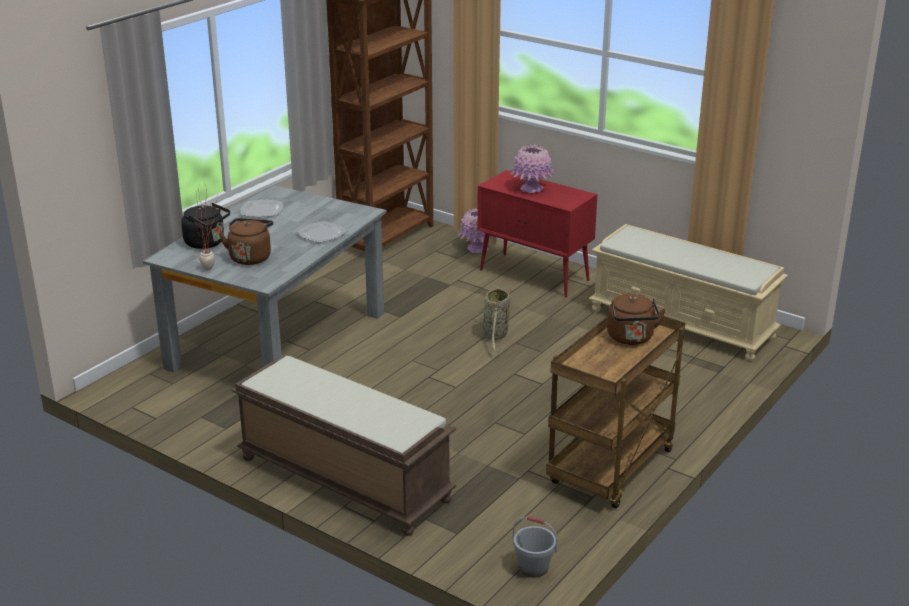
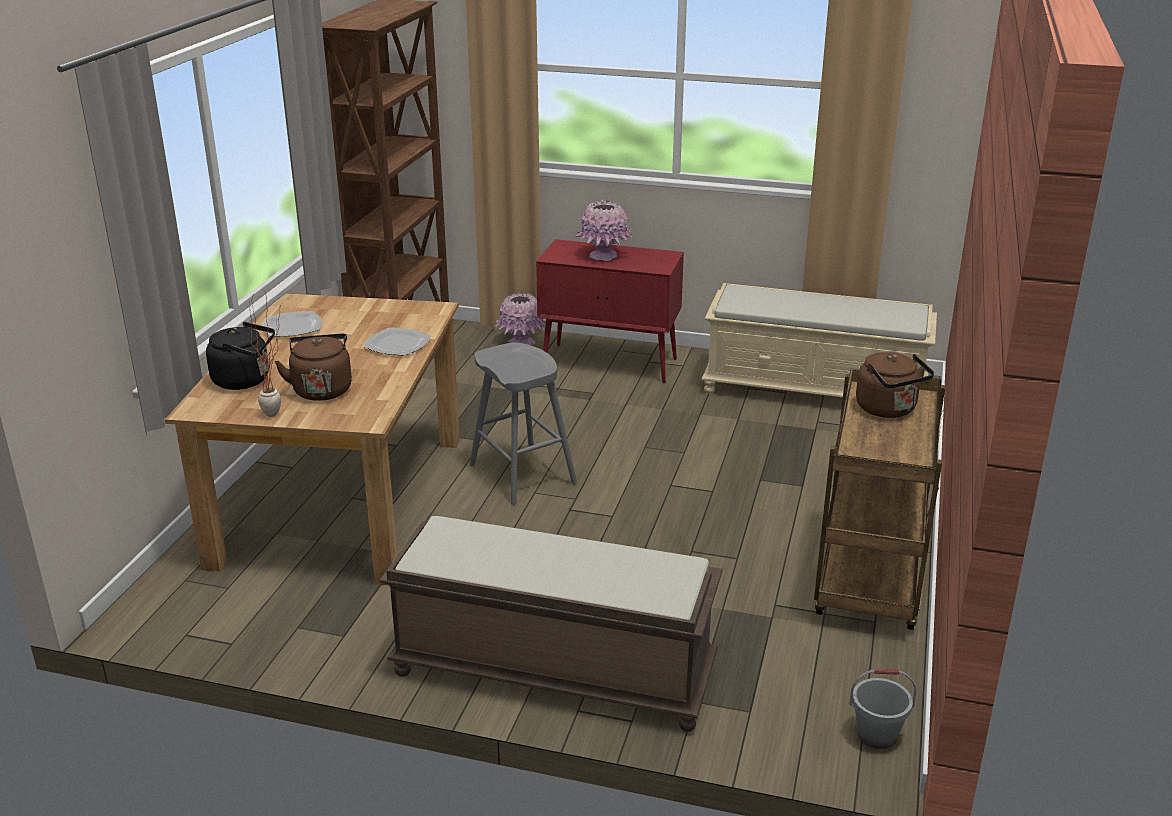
camera: 20 degrees left, 0 degrees up
grey dining table [143,186,387,372] -> brown dining table [165,293,460,585]
basket [478,286,510,353] -> none
none -> grey stool [470,343,577,505]

